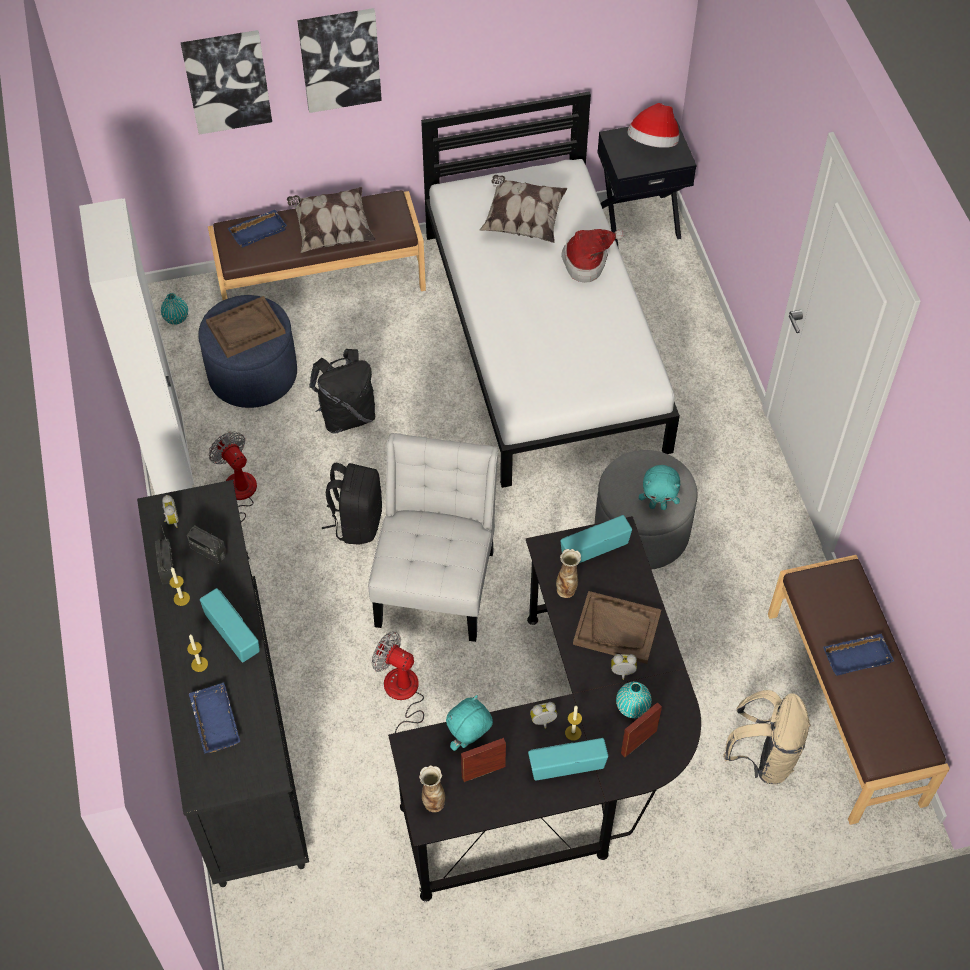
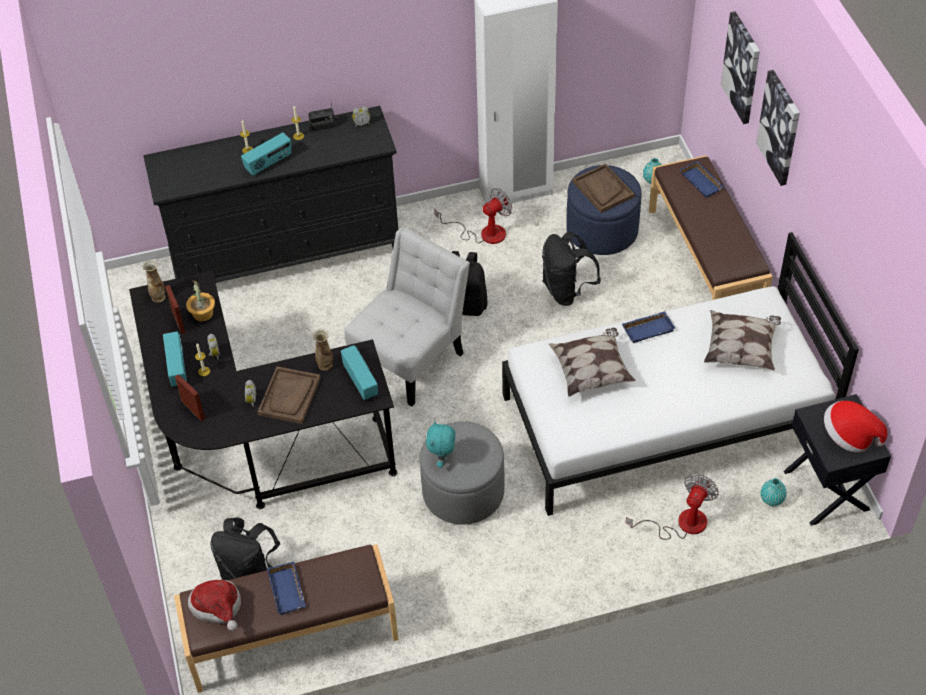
camera: 90 degrees right, 5 degrees down
radio [187,526,227,564] -> none
blue tray [189,683,240,754] -> blue tray moved to [622,311,675,343]
pillow [287,187,376,253] -> pillow moved to [549,328,636,397]
white chair [368,433,498,642] -> white chair turned 60 degrees counterclockwise [344,227,470,407]
fan [372,631,424,733] -> fan moved to [626,474,719,540]
turquoise plush toy [446,695,493,751] -> potted plant [186,281,215,321]
hat [561,229,624,283] -> hat moved to [188,580,241,631]
turquoise vase [616,682,652,718] -> turquoise vase moved to [761,478,787,506]
beige backpack [723,690,811,784] -> black backpack [210,517,280,580]

